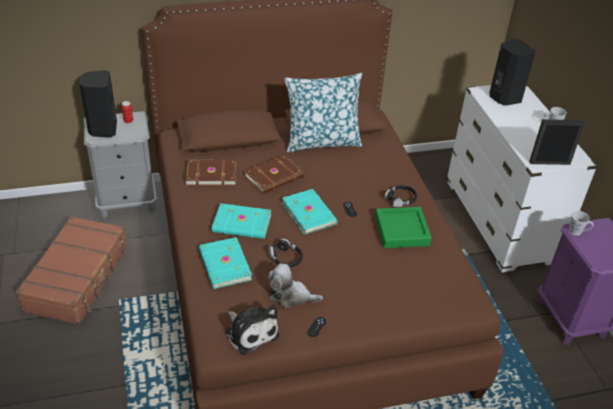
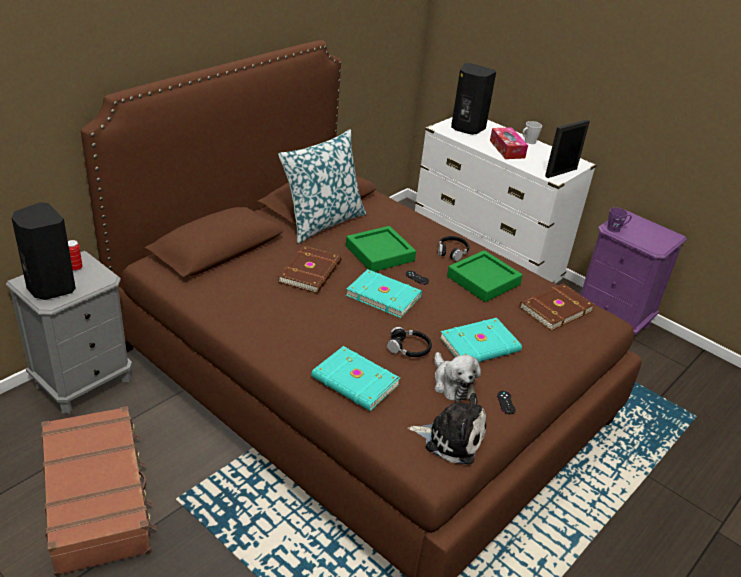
camera: 35 degrees left, 5 degrees down
brown book [185,159,237,186] -> brown book moved to [520,283,595,331]
turquoise book [212,203,271,239] -> turquoise book moved to [440,318,522,362]
plush toy [268,263,323,308] -> plush toy turned 90 degrees counterclockwise [434,352,481,402]
grey mug [569,211,594,236] -> purple mug [607,207,632,233]
none -> green tray [346,226,416,272]
none -> tissue box [490,127,528,159]

